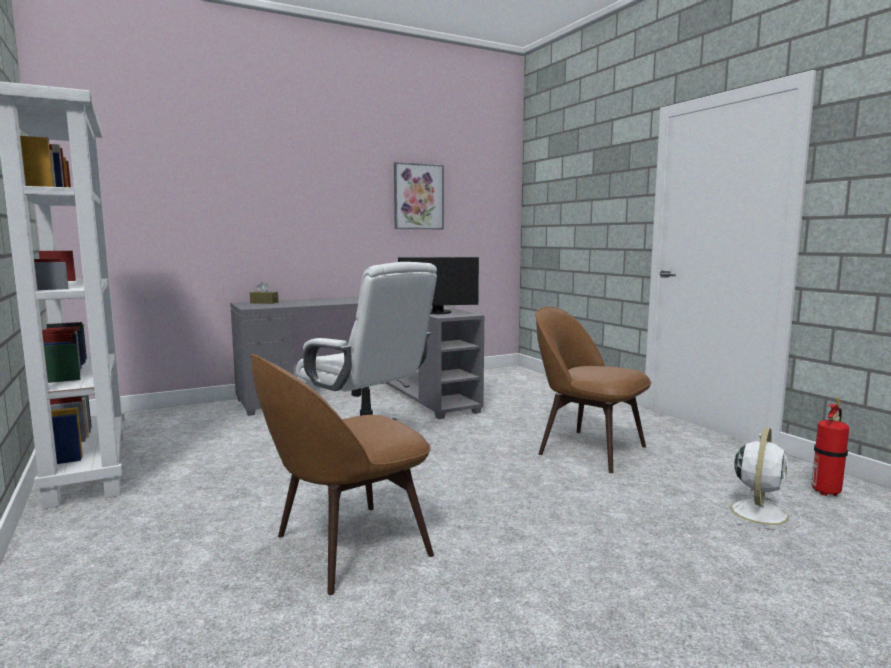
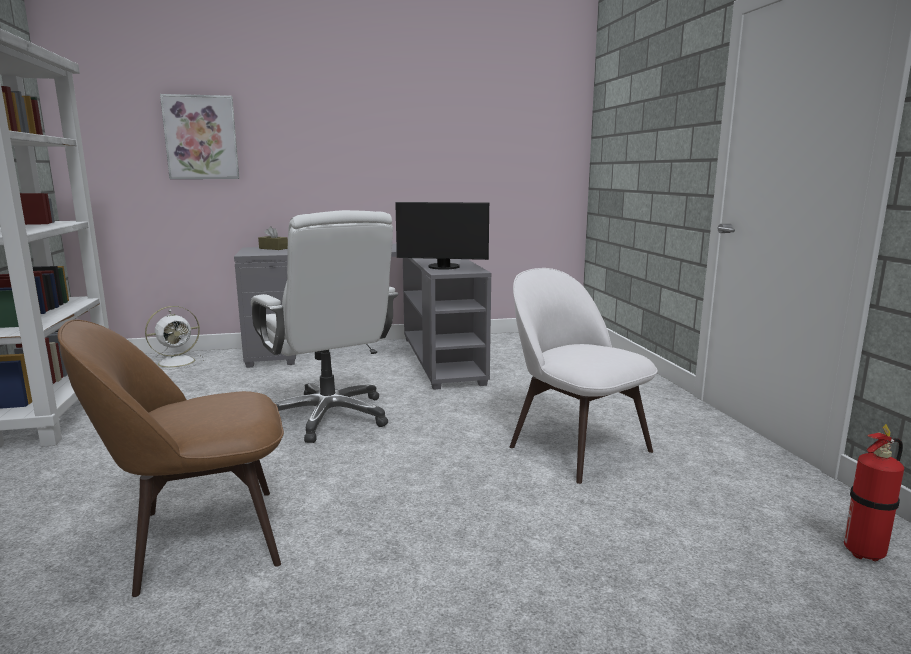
camera: 15 degrees right, 5 degrees up
picture [394,162,444,230] -> picture moved to [160,94,240,179]
brown chair [535,307,652,473] -> white chair [510,268,658,484]
white fan [718,427,802,531] -> white fan moved to [145,306,205,370]

